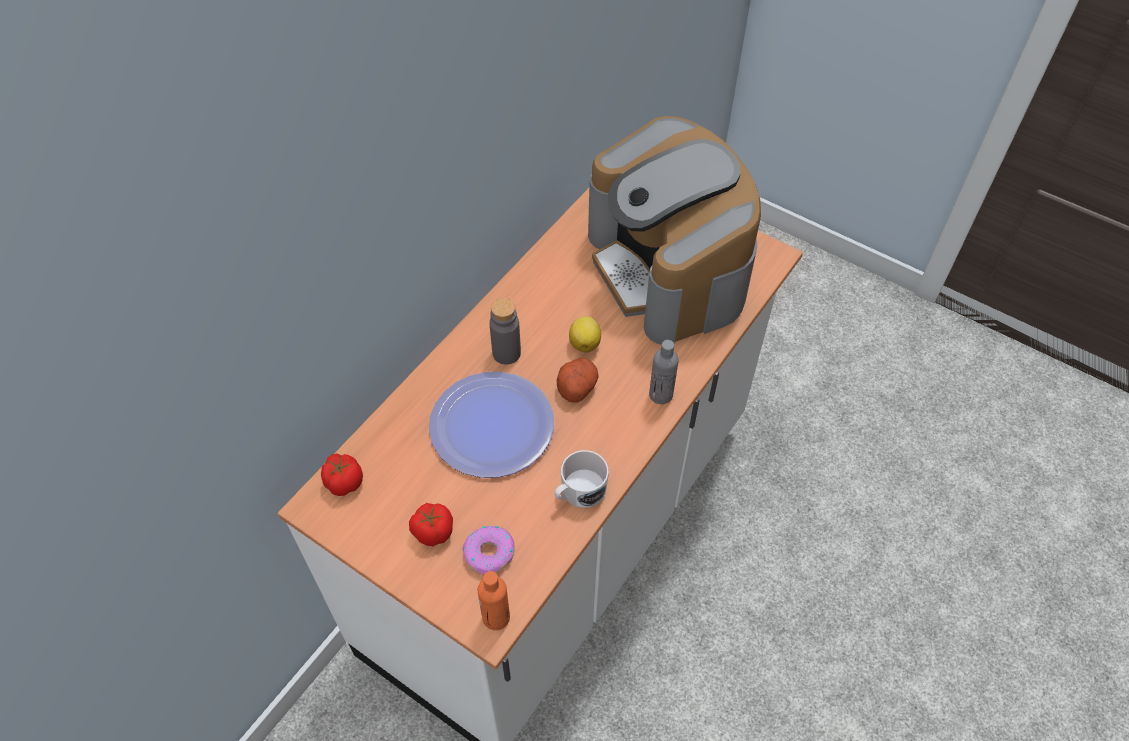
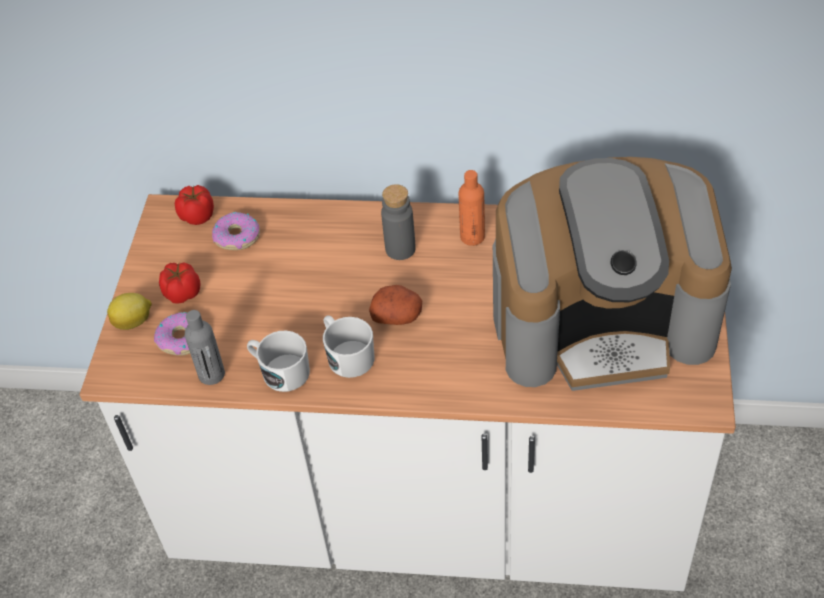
camera: 65 degrees right, 5 degrees down
plate [429,372,554,478] -> none
orange bottle [478,571,510,630] -> orange bottle moved to [459,170,485,246]
lemon [569,316,601,352] -> lemon moved to [107,293,152,330]
coffee machine [588,116,761,345] -> coffee machine turned 135 degrees counterclockwise [493,157,732,391]
grey bottle [649,340,678,404] -> grey bottle moved to [185,310,225,385]
none -> donut [212,212,260,250]
none -> white mug [323,315,374,378]

